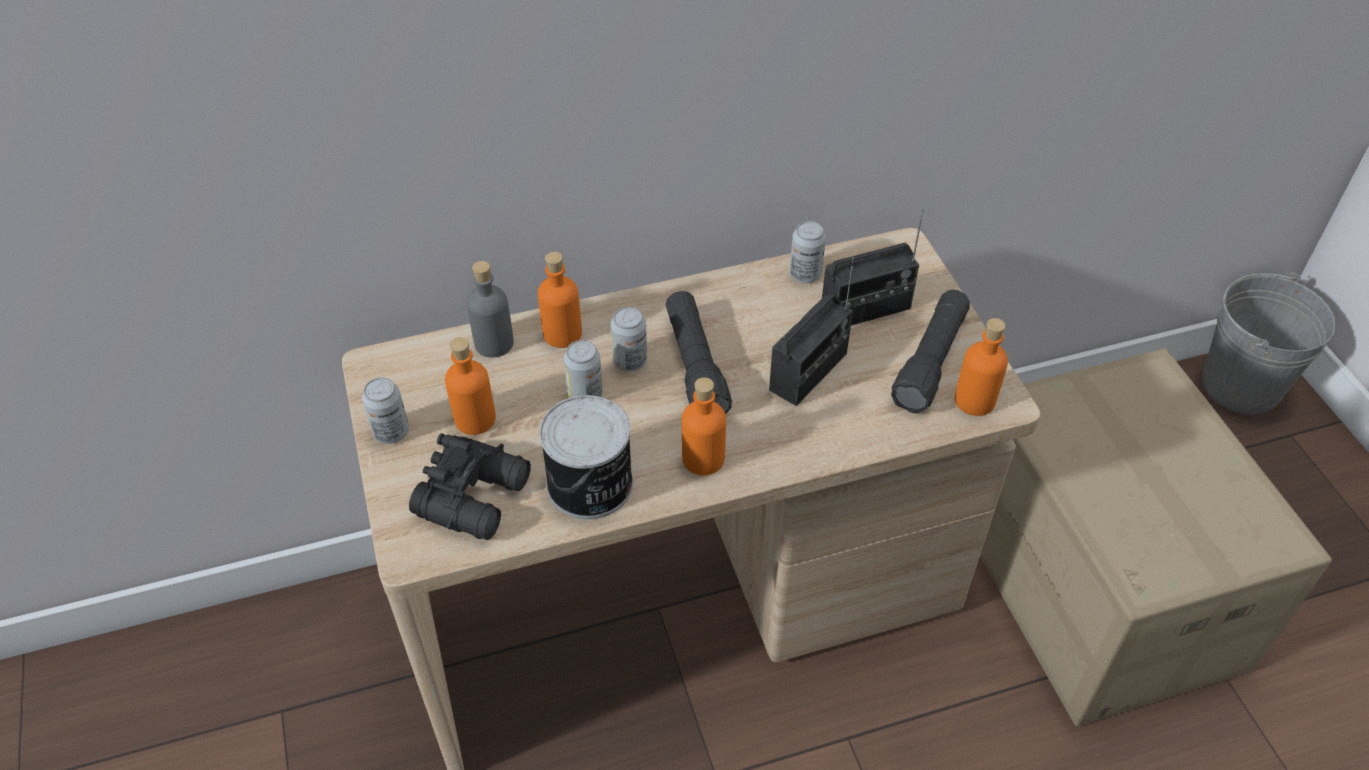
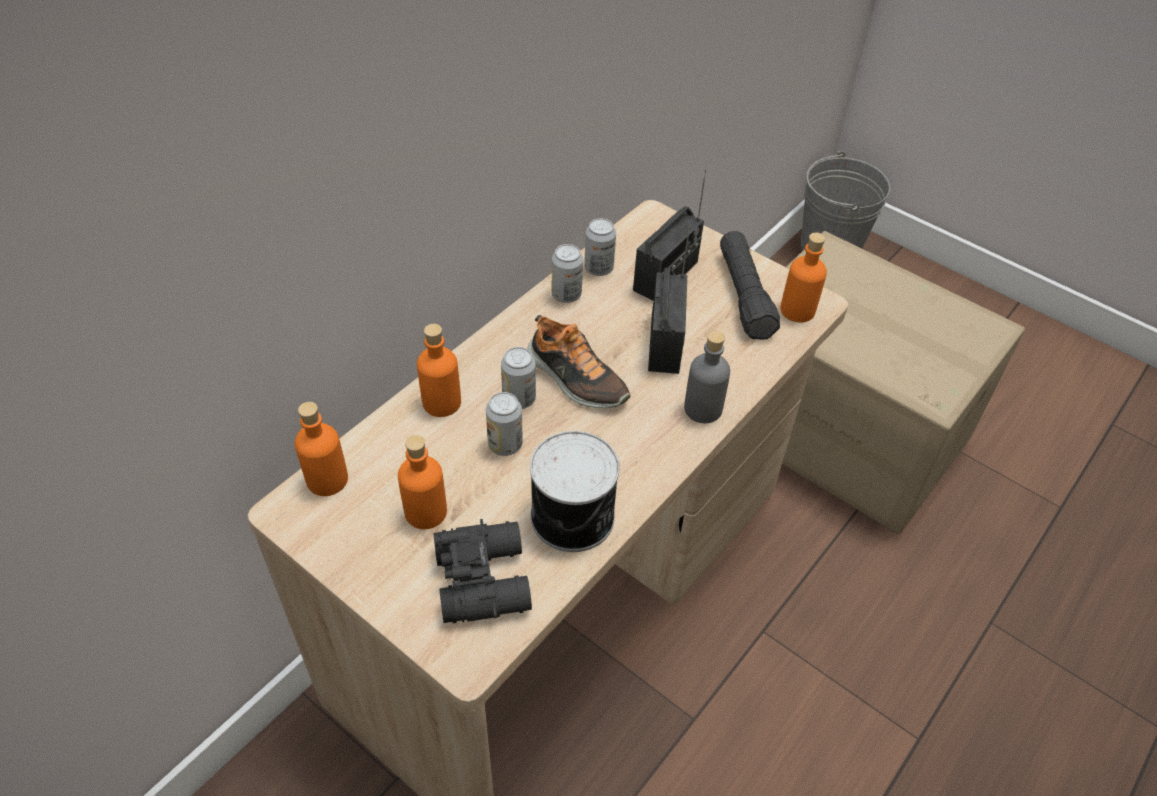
camera: 35 degrees left, 0 degrees up
can [362,377,409,444] -> can moved to [552,244,583,303]
grey bottle [467,261,514,358] -> grey bottle moved to [684,330,730,423]
black flashlight [665,291,732,414] -> shoe [527,315,631,408]
orange bottle [682,377,726,475] -> orange bottle moved to [295,402,348,496]

